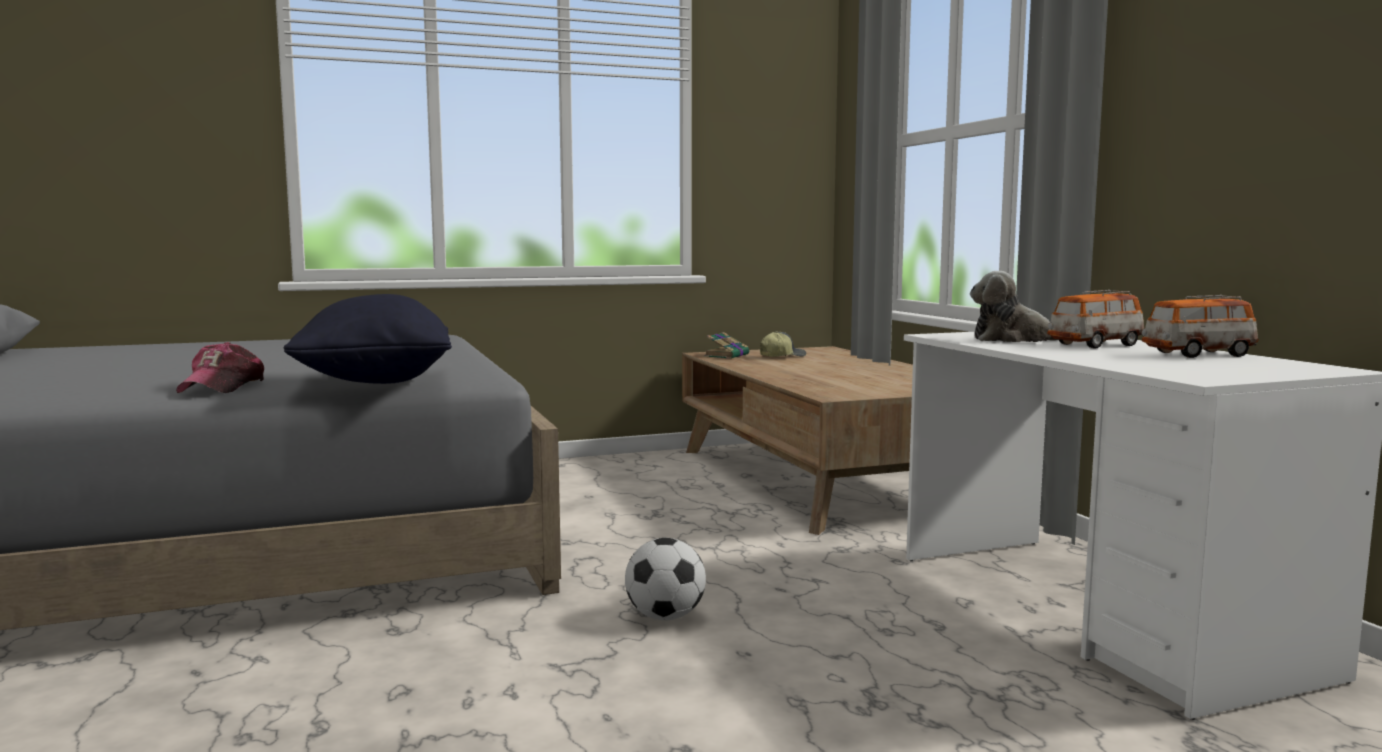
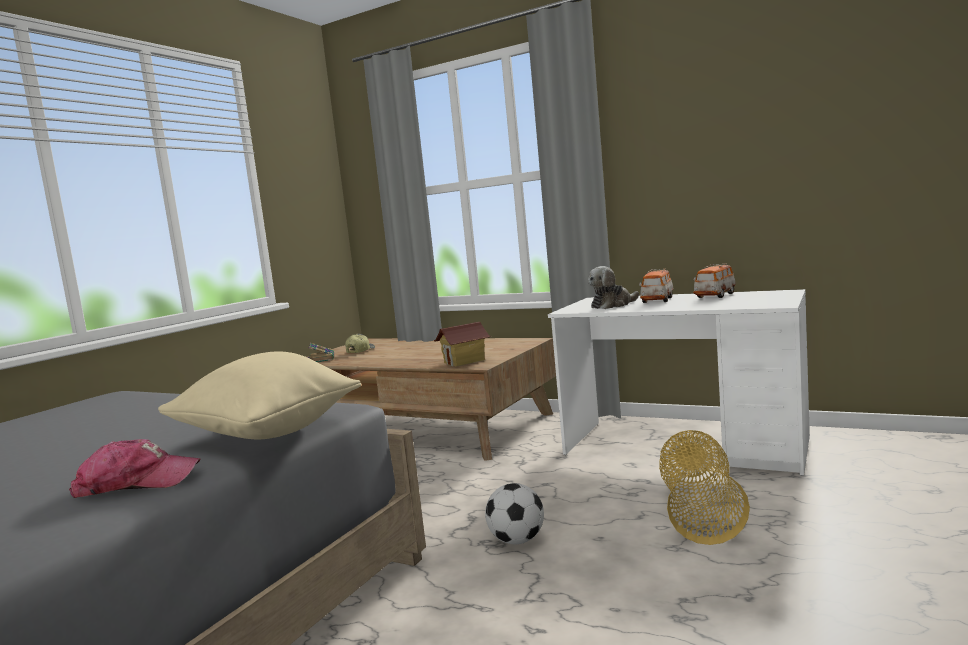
camera: 40 degrees left, 0 degrees up
cap [176,342,264,393] -> cap turned 60 degrees counterclockwise [69,439,200,498]
black pillow [284,294,452,384] -> beige pillow [158,351,361,439]
none -> toy house [433,322,491,367]
none -> basket [659,430,750,545]

